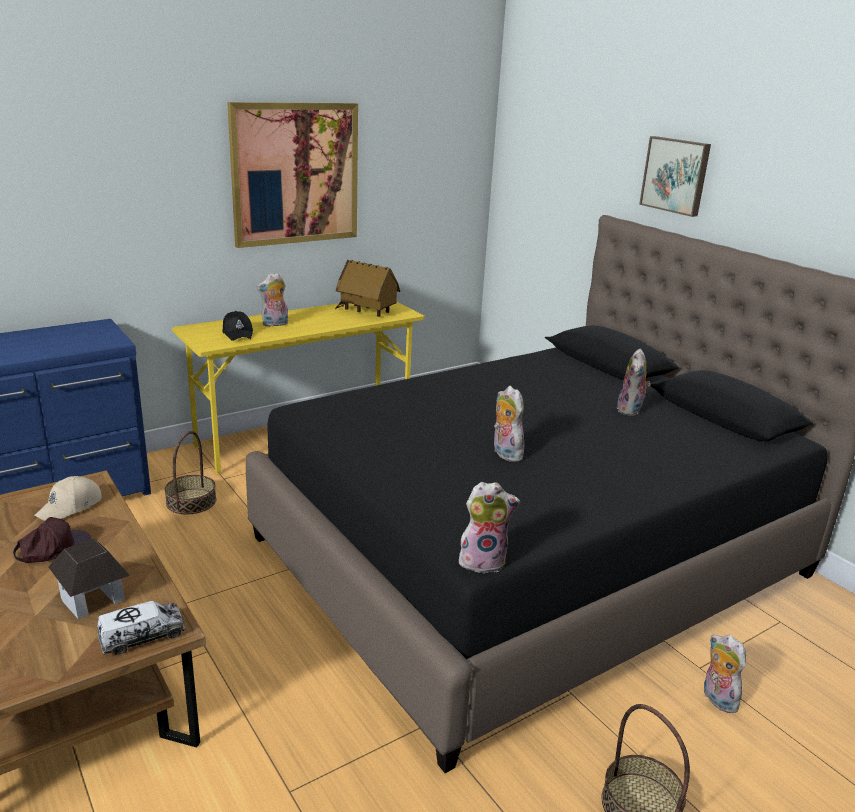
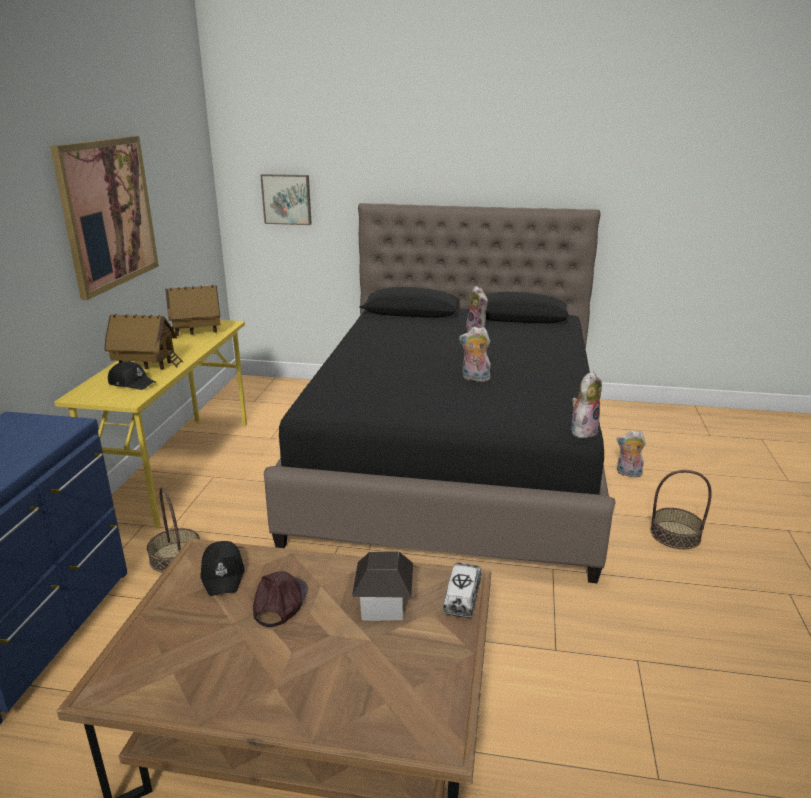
camera: 45 degrees left, 0 degrees up
beige cap [34,476,101,521] -> black cap [200,541,245,596]
plush toy [257,273,288,327] -> toy house [104,314,183,370]
picture [639,136,711,217] -> picture moved to [260,174,312,225]

